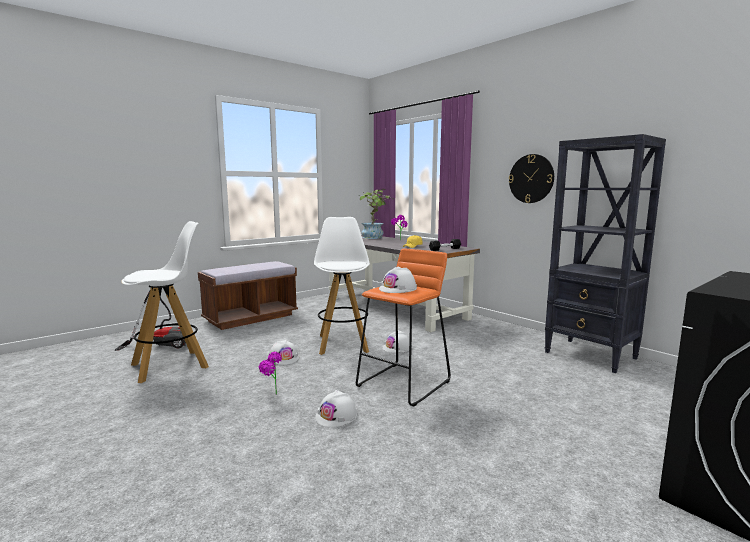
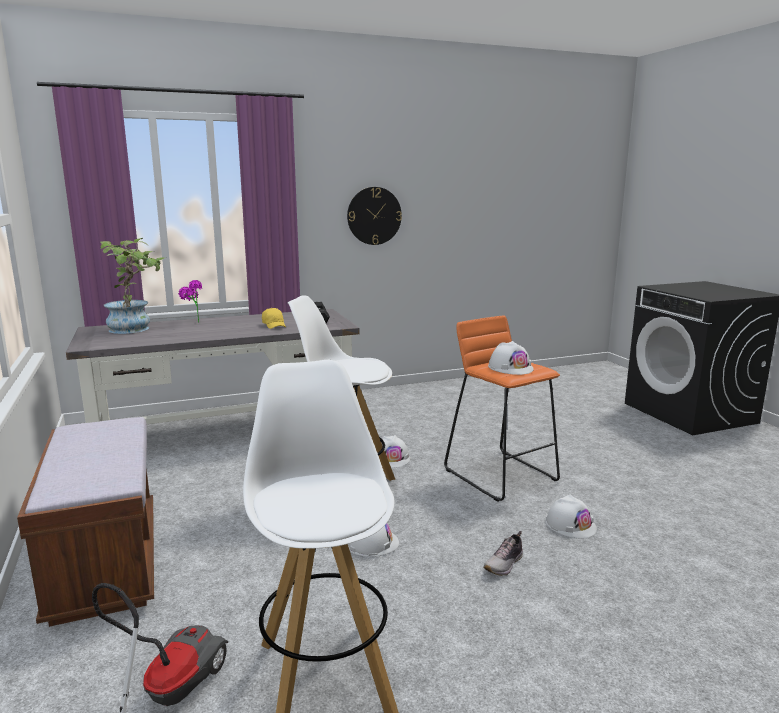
camera: 70 degrees left, 5 degrees up
potted plant [259,352,282,395] -> shoe [483,531,523,576]
black bookcase [545,134,666,373] -> none

